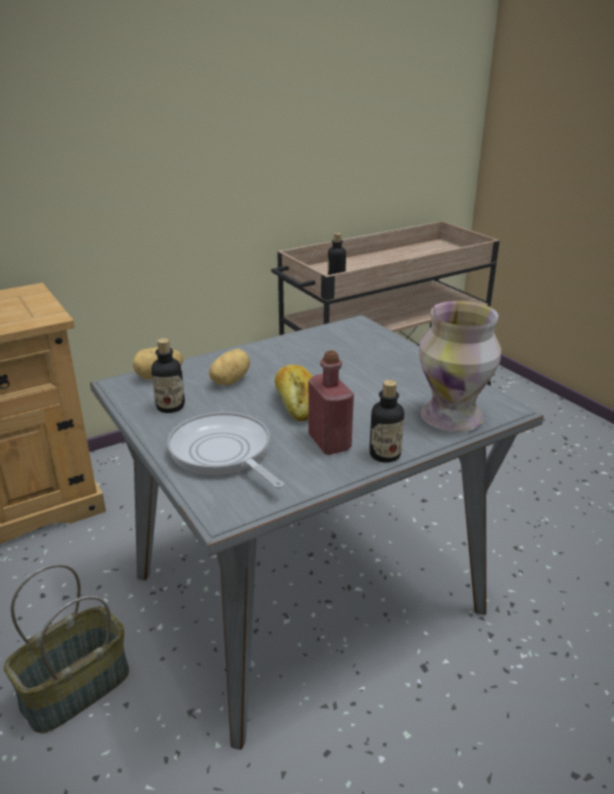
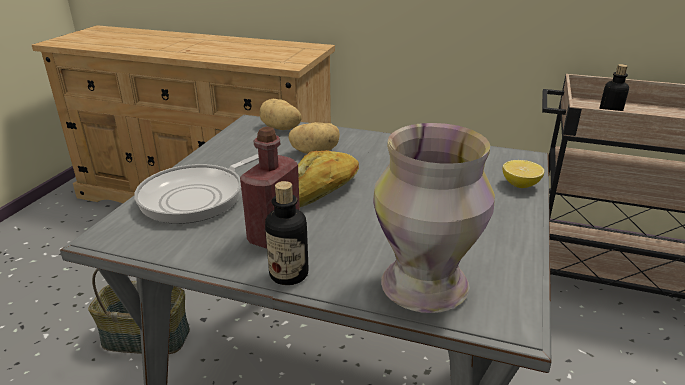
camera: 50 degrees right, 0 degrees up
bottle [151,338,185,413] -> none
frying pan [167,412,284,489] -> frying pan turned 150 degrees counterclockwise [134,154,259,224]
none -> lemon [503,160,544,188]

